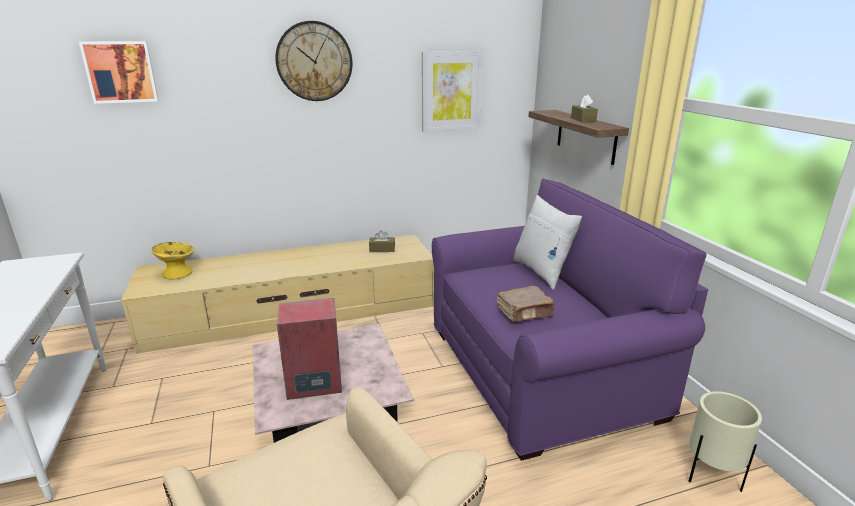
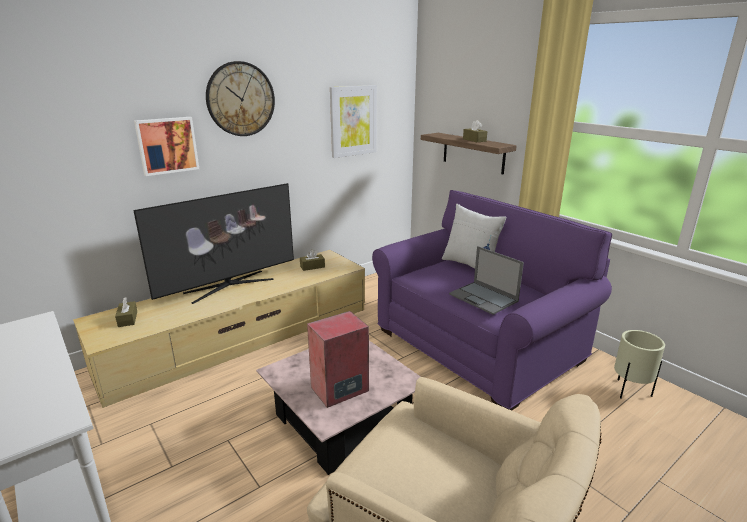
camera: 20 degrees left, 0 degrees up
picture [79,41,159,104] -> picture moved to [134,117,199,176]
yellow bowl [151,242,194,279] -> brown tissue box [115,297,137,327]
brown book [497,286,555,322] -> laptop [449,246,524,315]
none -> television [133,183,294,304]

